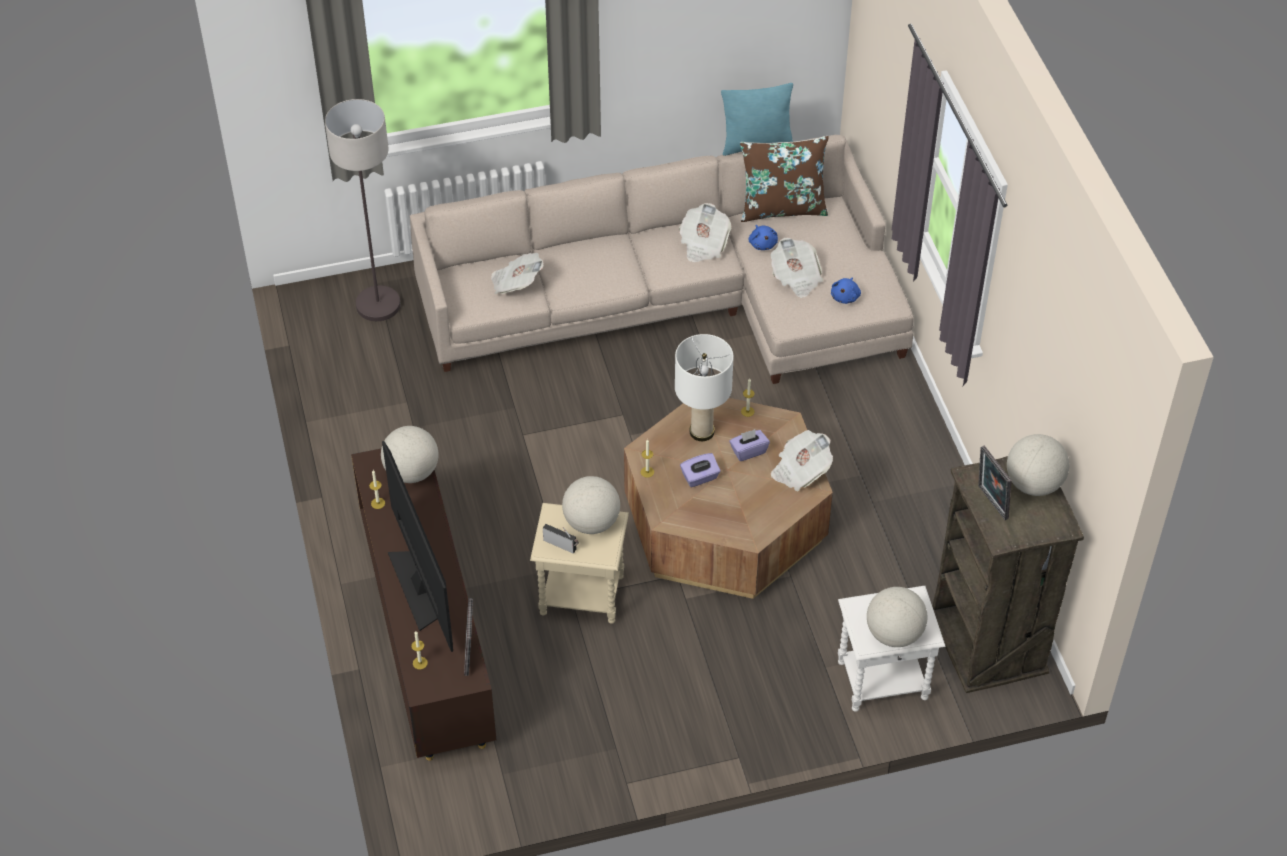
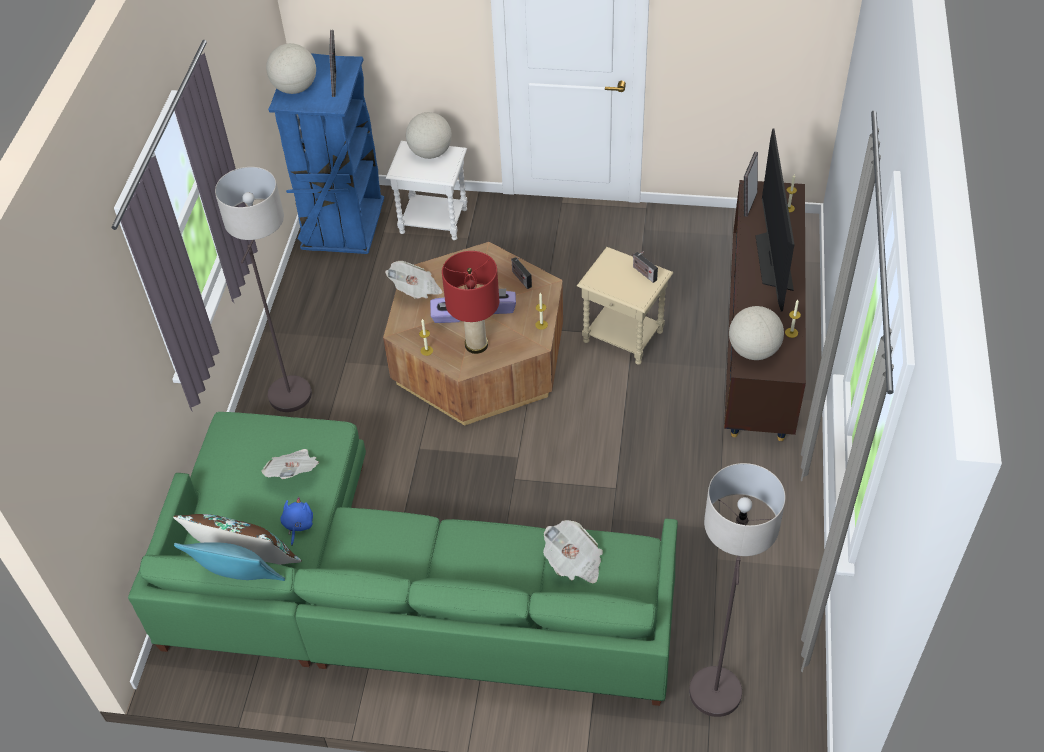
camera: 155 degrees left, 0 degrees up
beige sofa [410,135,914,384] -> green sofa [128,412,678,706]
globe [562,476,620,534] -> none
white table lamp [675,334,733,441] -> red table lamp [442,251,499,354]
newspaper [679,203,731,262] -> none
blue plush toy [831,277,861,304] -> none
brown bookcase [932,456,1084,693] -> blue bookcase [268,53,384,254]
none -> grey floor lamp [215,167,312,412]
none -> radio [511,257,532,289]

